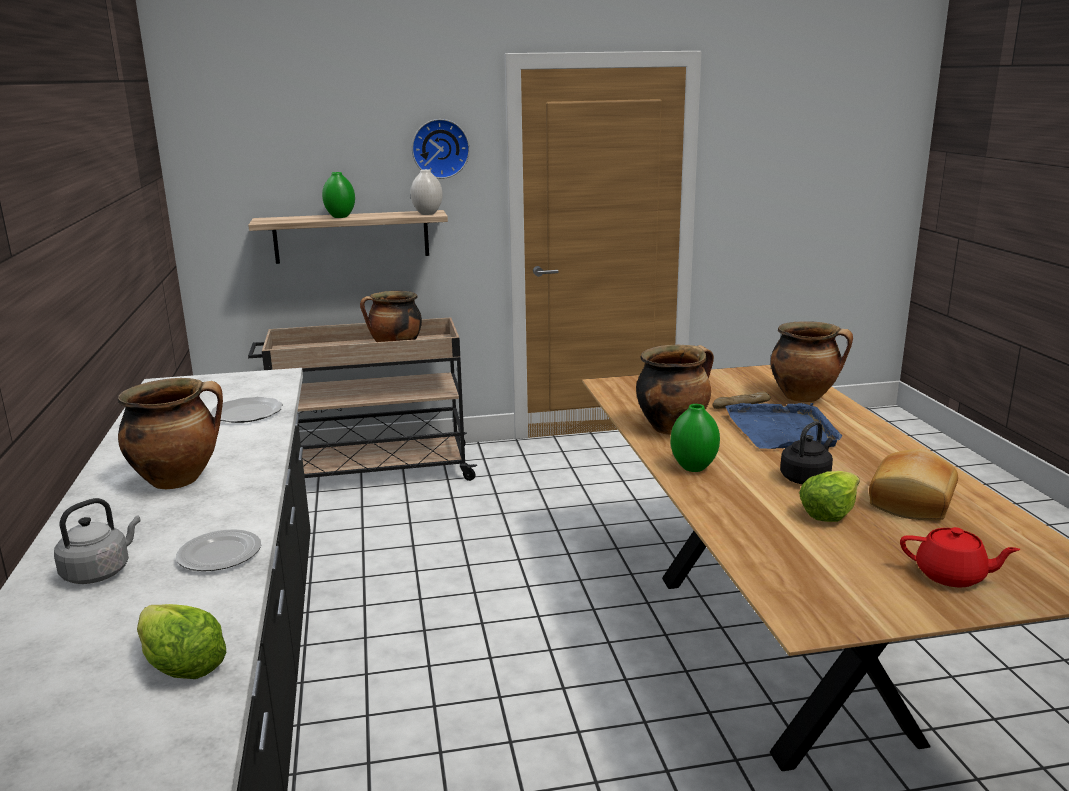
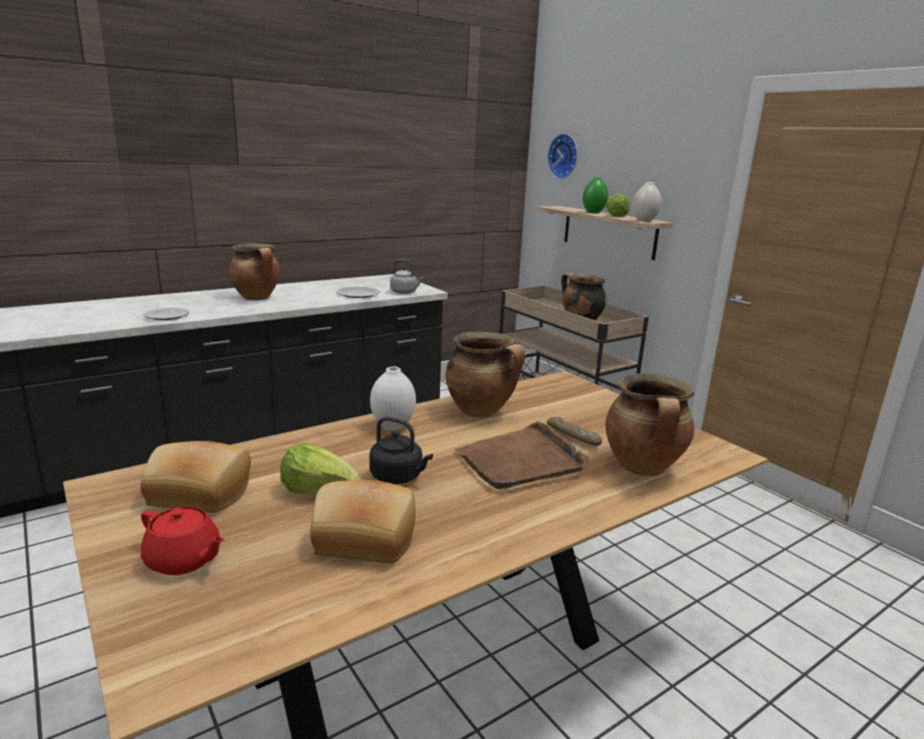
camera: 65 degrees right, 0 degrees up
grey kettle [54,498,141,584] -> grey kettle moved to [390,259,424,294]
lettuce [137,604,226,679] -> lettuce moved to [605,194,630,217]
wall clock [412,119,470,179] -> wall clock moved to [547,134,578,179]
green vase [670,404,720,472] -> white vase [370,367,416,431]
blue tray [725,403,842,449] -> brown tray [454,421,589,489]
red teapot [900,527,1020,587] -> red teapot turned 60 degrees counterclockwise [141,506,224,575]
none -> bread [140,441,251,513]

